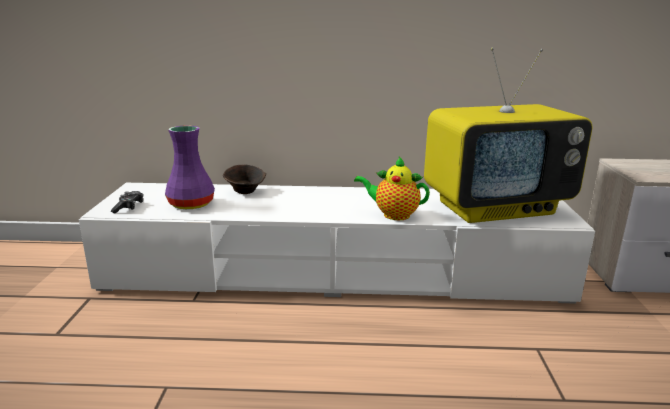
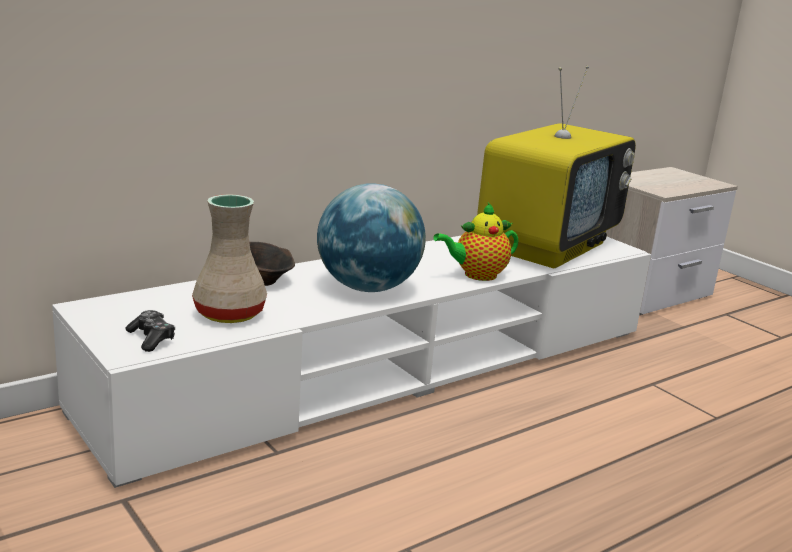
camera: 40 degrees left, 0 degrees up
purple vase [165,125,215,209] -> beige vase [192,194,267,323]
none -> globe [317,184,426,292]

